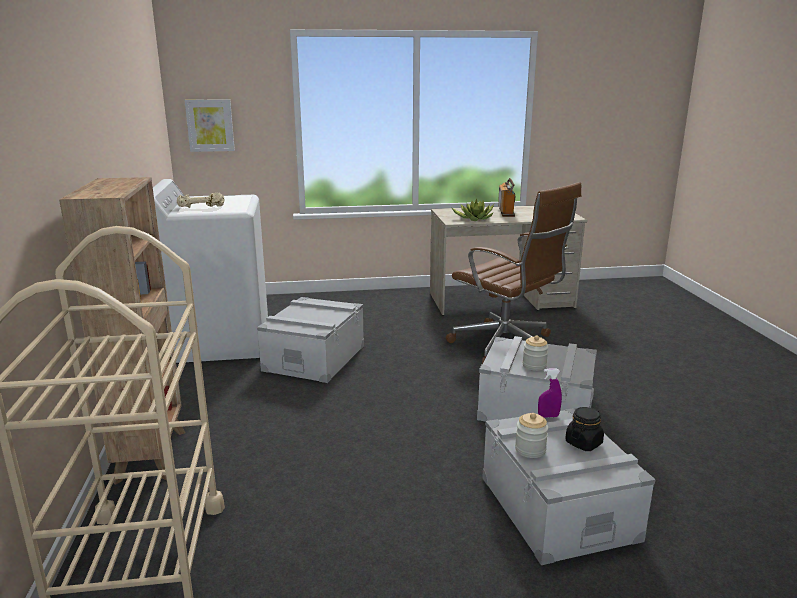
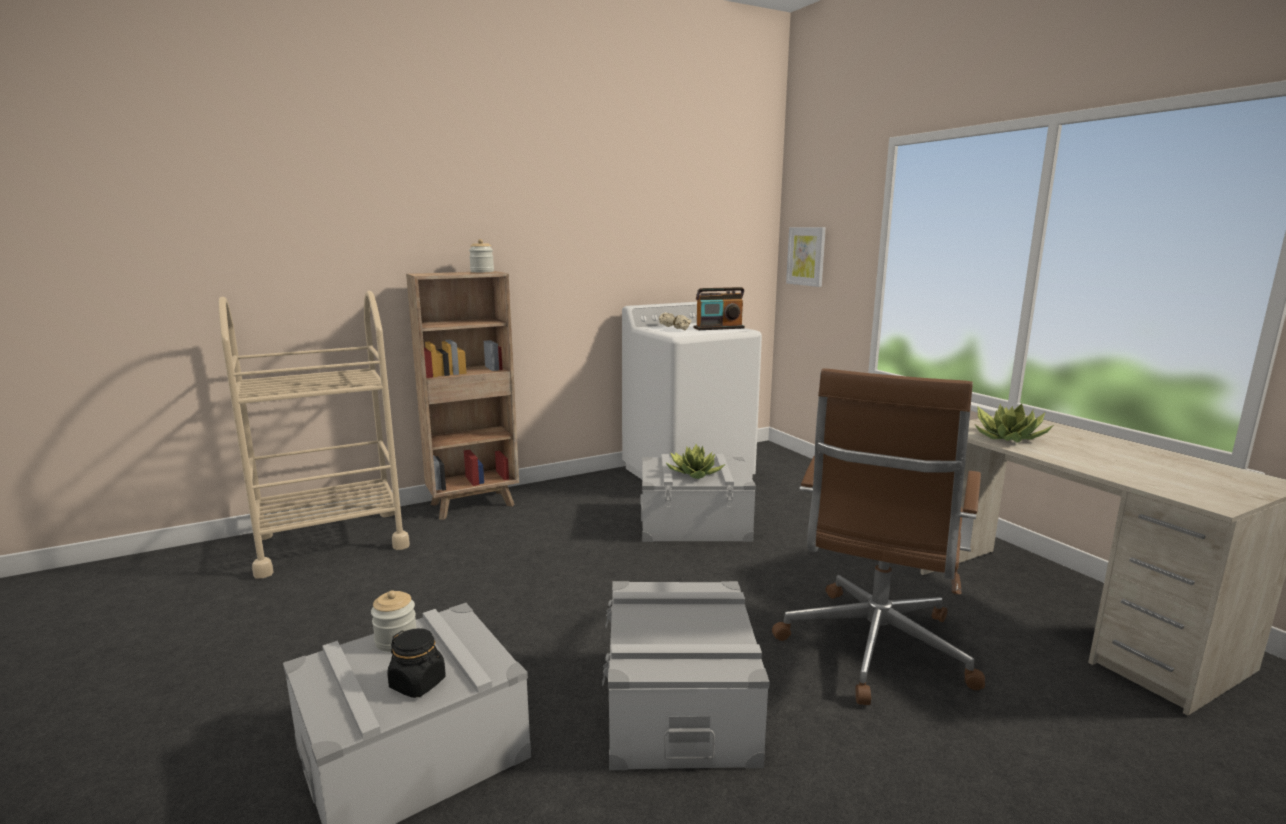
camera: 70 degrees right, 5 degrees down
radio [498,178,515,217] -> radio moved to [693,287,745,330]
jar [522,336,549,371] -> jar moved to [469,239,494,272]
purple spray bottle [538,368,562,418] -> none
none -> potted plant [665,444,725,479]

